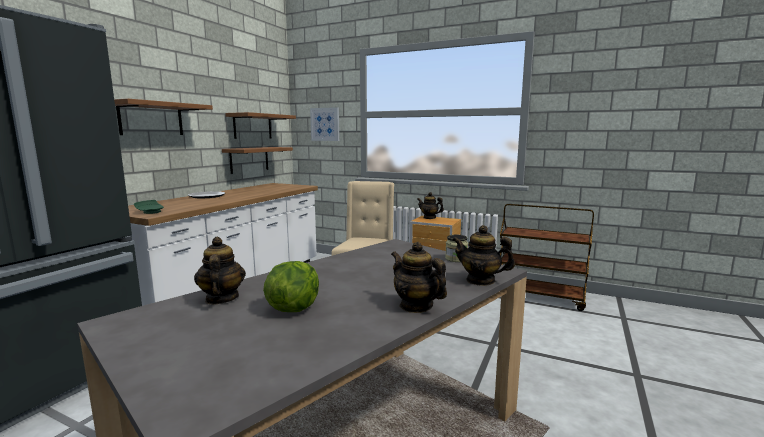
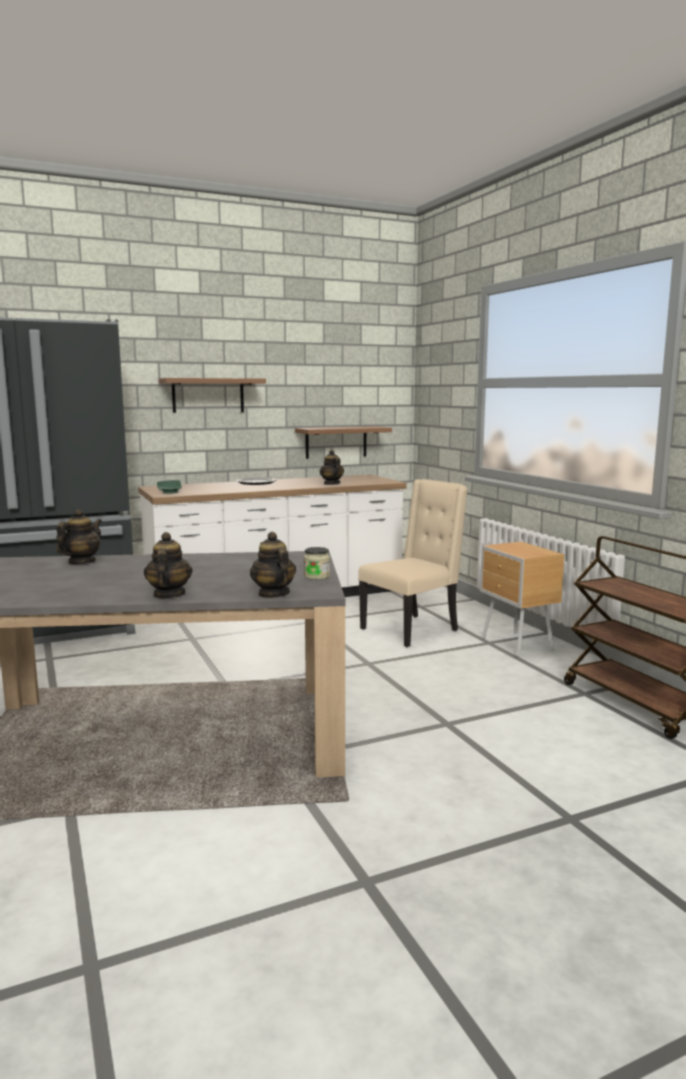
camera: 40 degrees right, 0 degrees up
shelf [225,112,296,139] -> none
lettuce [263,261,319,312] -> none
picture [310,107,339,141] -> none
teapot [417,192,444,219] -> teapot moved to [320,450,344,485]

